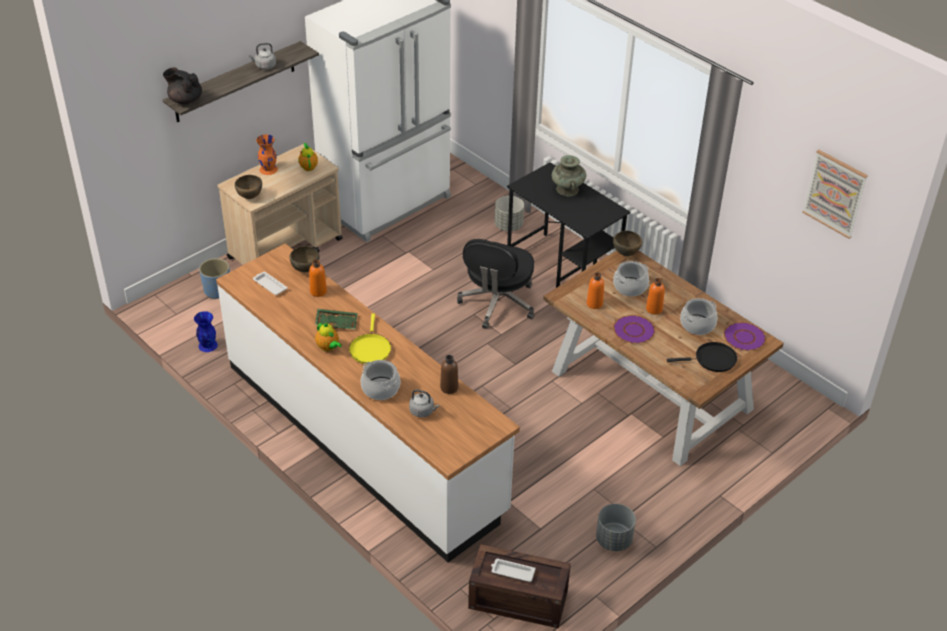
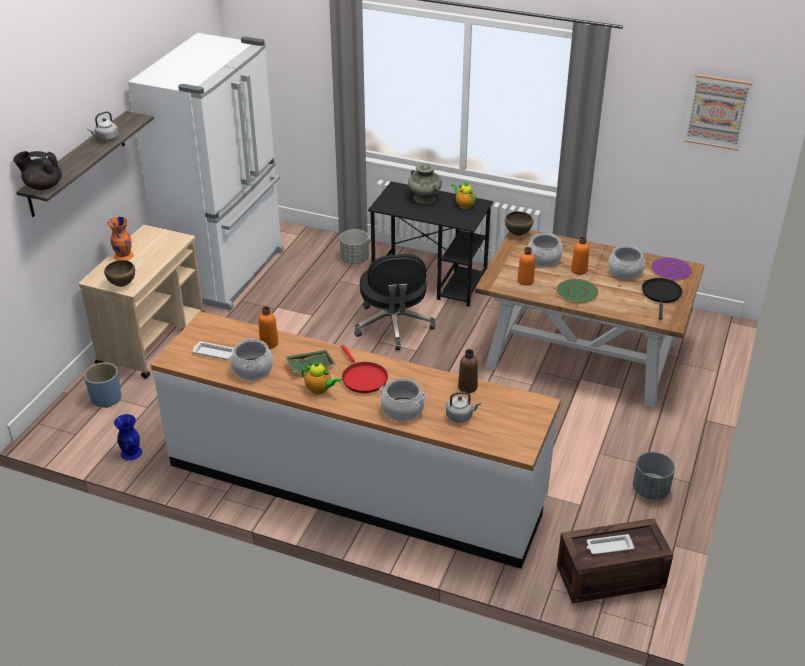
camera: 25 degrees left, 5 degrees down
brown bowl [290,246,319,273] -> none
teapot [298,143,318,171] -> teapot moved to [451,182,476,209]
yellow frying pan [349,314,391,364] -> red frying pan [341,345,388,393]
purple plate [613,315,655,344] -> green plate [556,279,598,303]
black frying pan [667,342,737,372] -> black frying pan turned 45 degrees counterclockwise [642,278,682,320]
none -> cooking pot [231,338,273,380]

